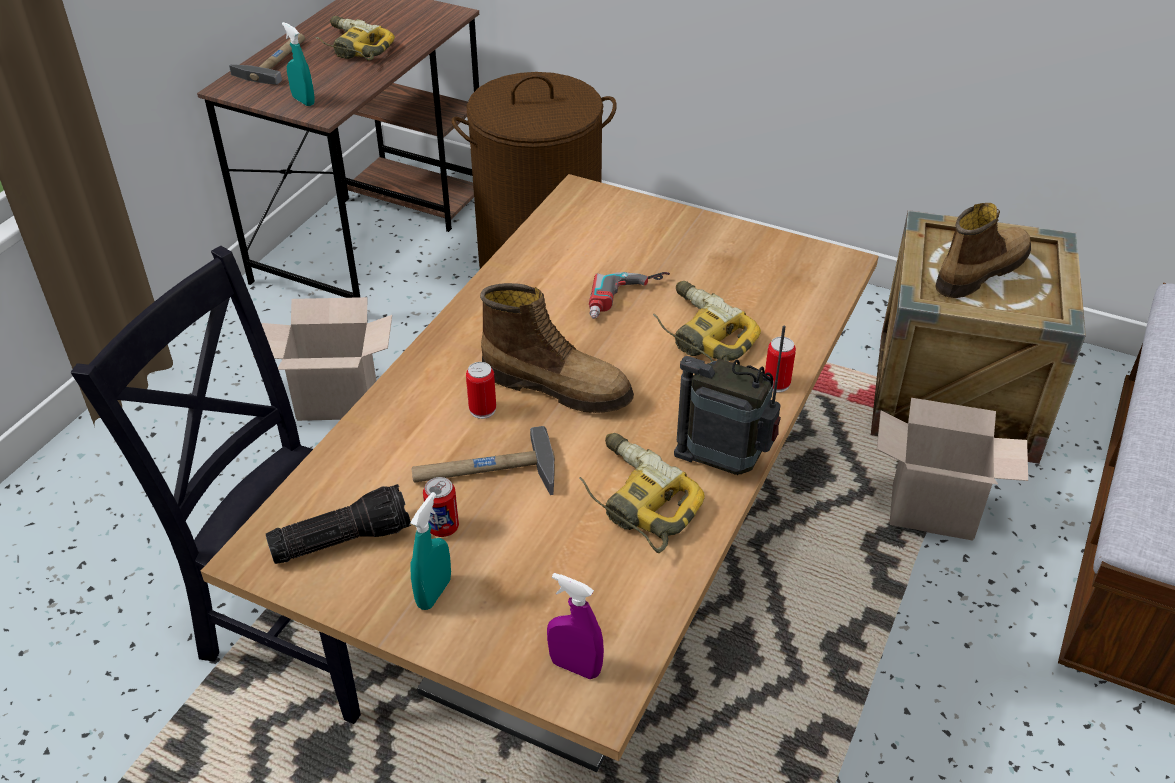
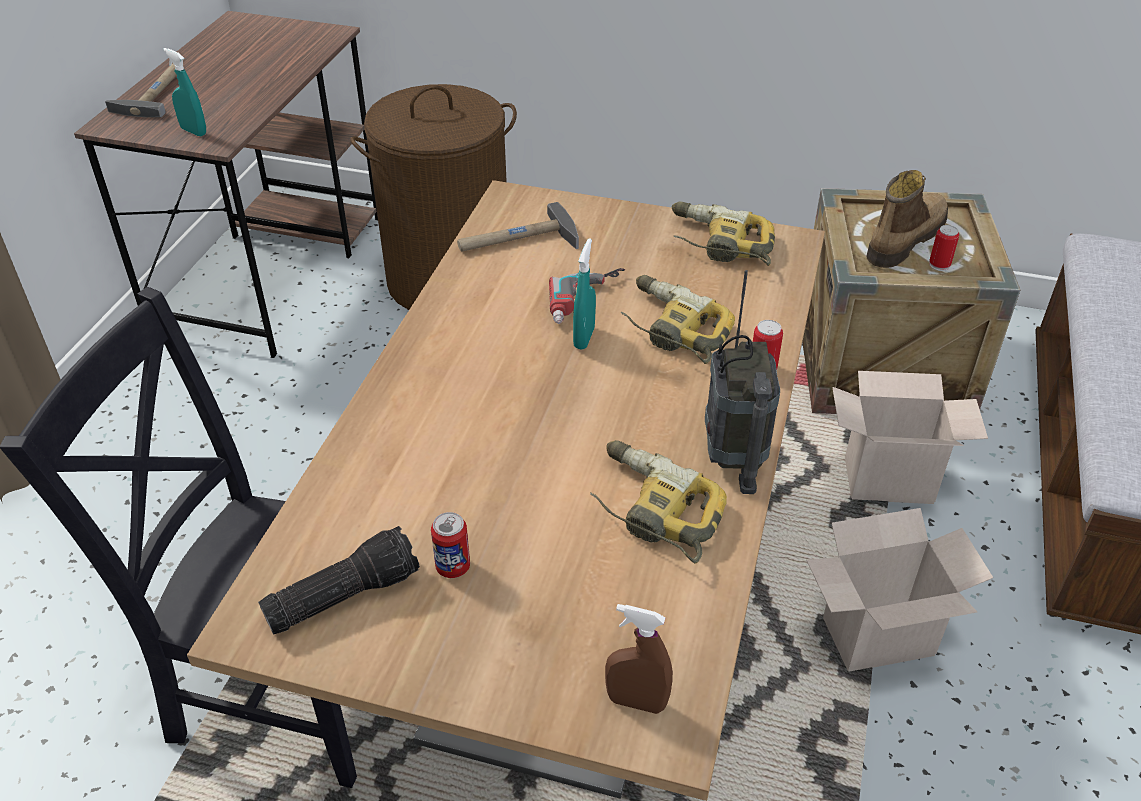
camera: 10 degrees left, 0 degrees up
cardboard box [253,297,392,421] -> cardboard box moved to [806,508,993,672]
power drill [315,16,395,61] -> power drill moved to [672,201,775,266]
turquoise spray bottle [410,492,451,610] -> turquoise spray bottle moved to [573,239,596,350]
hammer [411,426,555,495] -> hammer moved to [457,202,579,251]
can [466,362,496,419] -> can moved to [929,225,959,271]
boot [480,283,634,413] -> none
purple spray bottle [547,573,604,679] -> brown spray bottle [605,604,673,714]
radio [674,326,786,475] -> radio turned 105 degrees counterclockwise [705,270,780,494]

